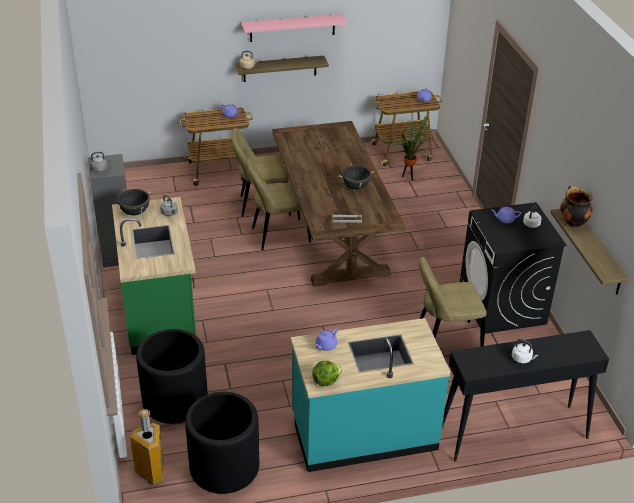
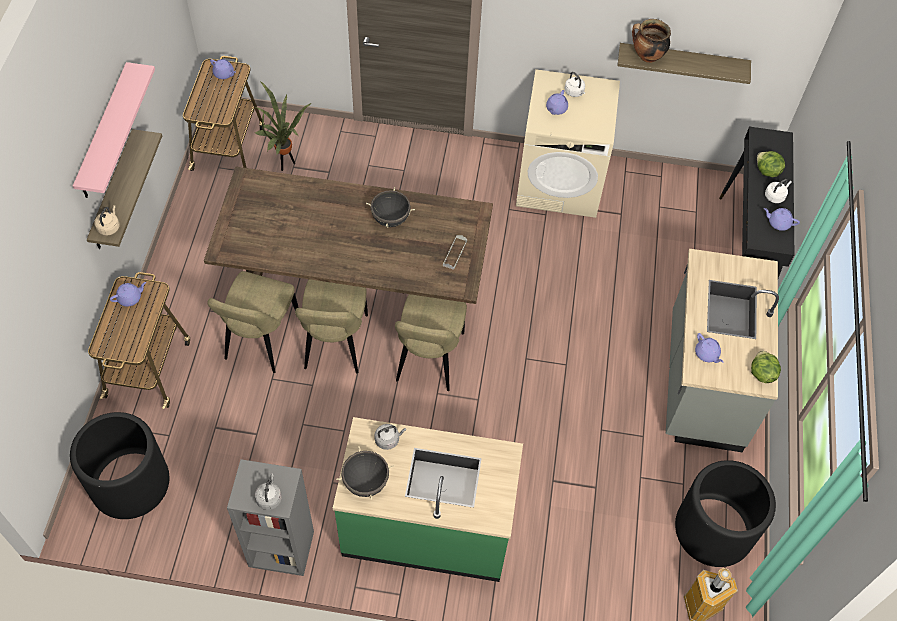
camera: 70 degrees left, 20 degrees up
black planter [136,329,208,424] -> black planter moved to [70,412,169,519]
turquoise counter [291,318,451,472] -> grey counter [666,249,779,452]
beige chair [418,257,487,346] -> beige chair moved to [395,294,467,391]
black washing machine [460,202,567,334] -> beige washing machine [516,69,620,218]
none -> lettuce [757,151,785,177]
none -> purple teapot [764,208,800,231]

